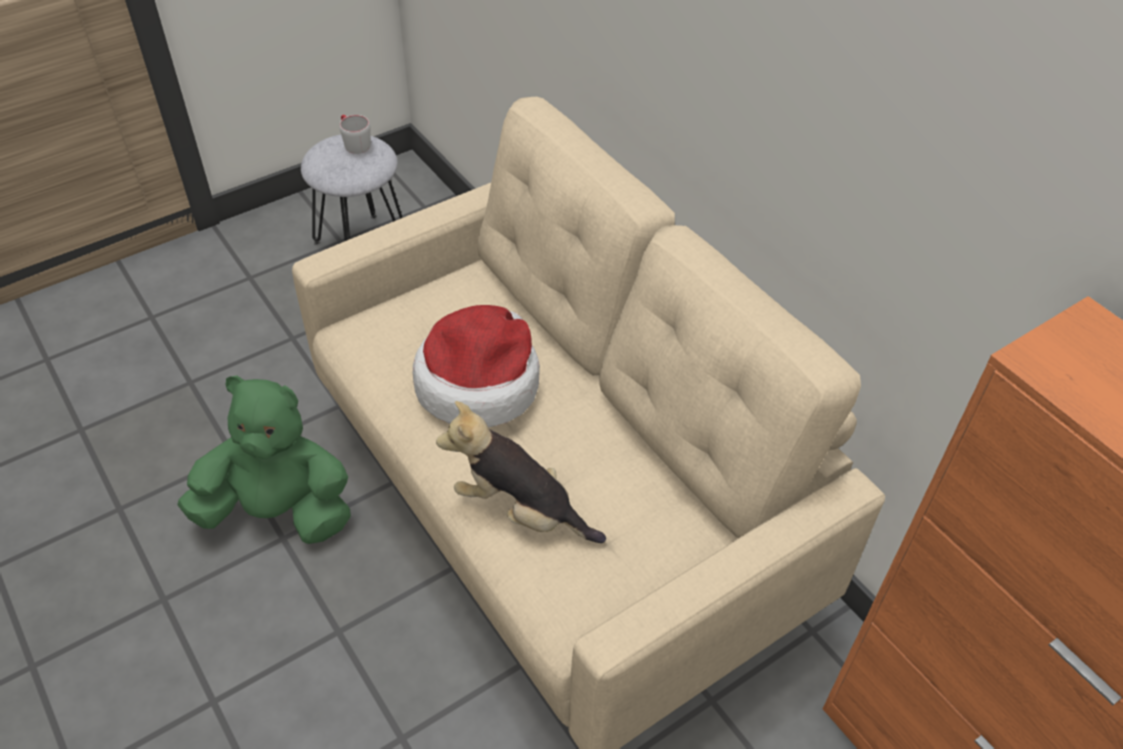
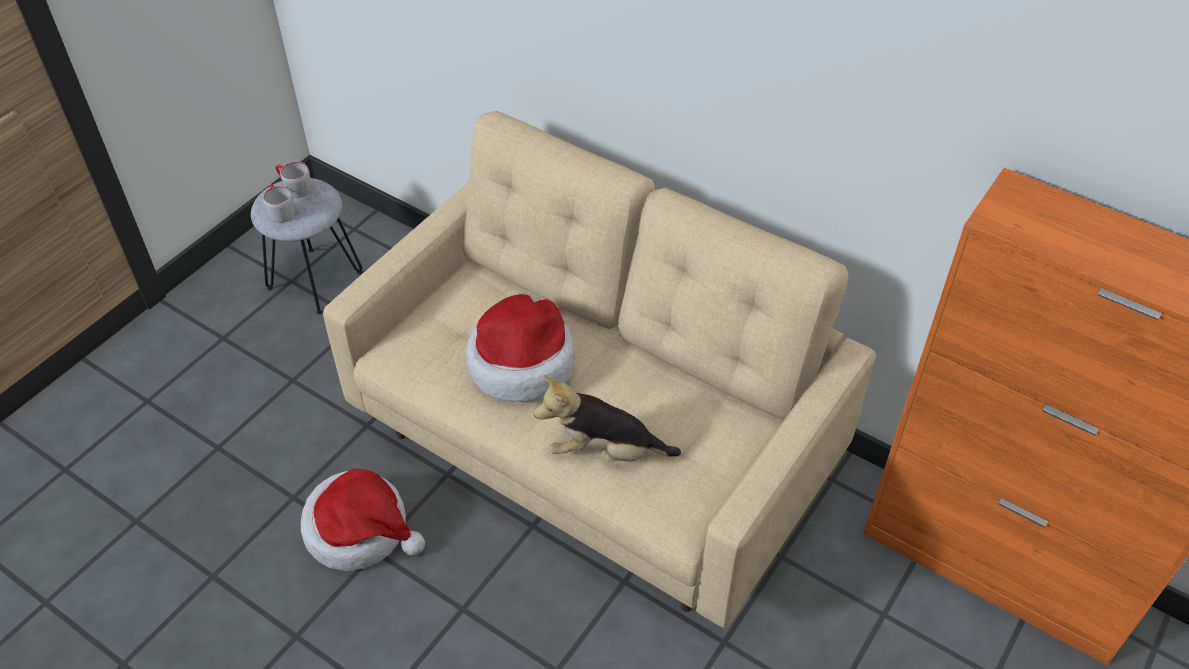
camera: 20 degrees left, 0 degrees up
green plush toy [177,375,351,544] -> hat [301,469,425,571]
none -> grey mug [263,184,295,223]

